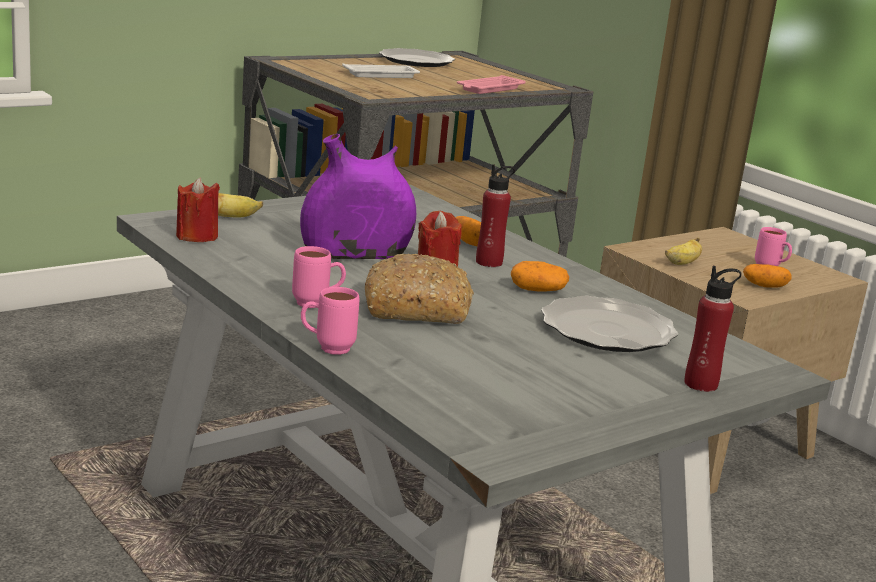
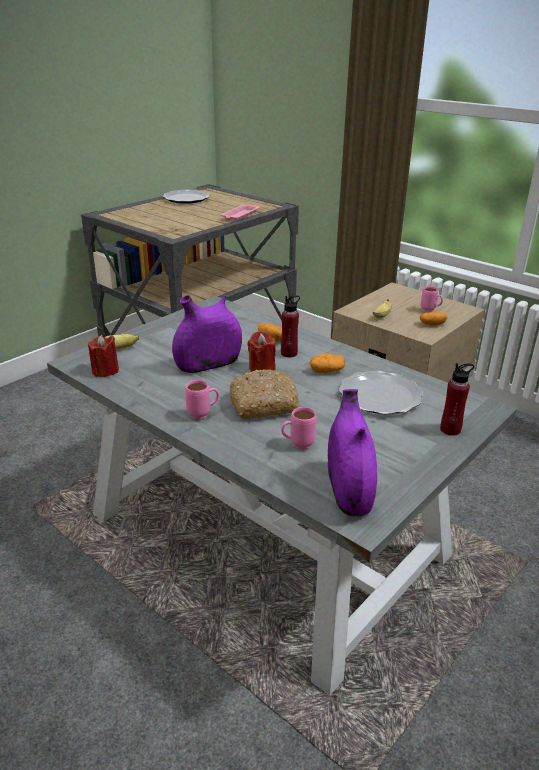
camera: 10 degrees left, 10 degrees up
pink mug [301,287,359,355] -> pink mug moved to [281,407,317,450]
white tray [342,63,420,78] -> none
none -> purple vase [328,389,377,516]

